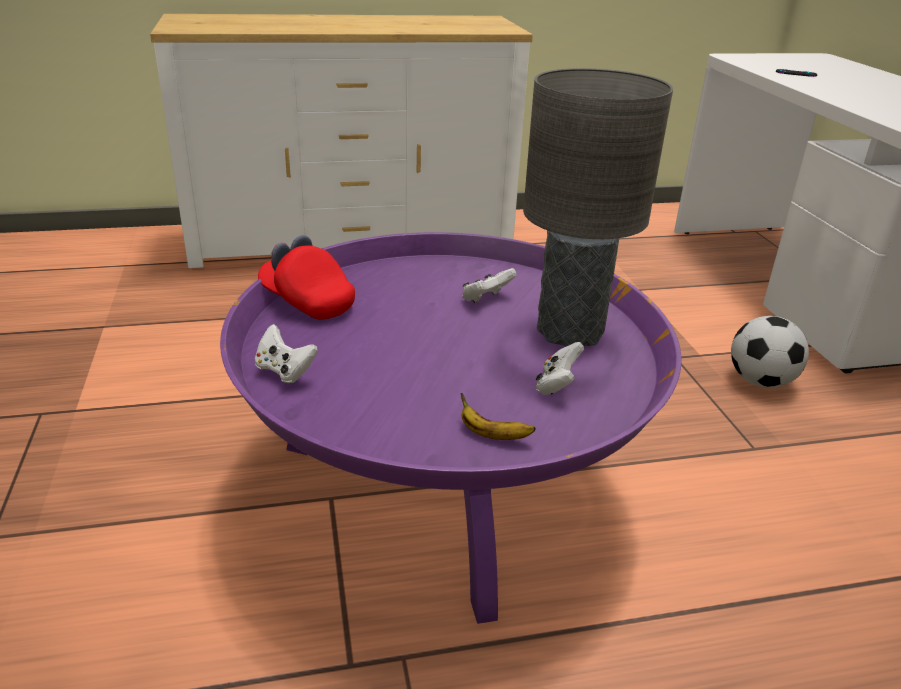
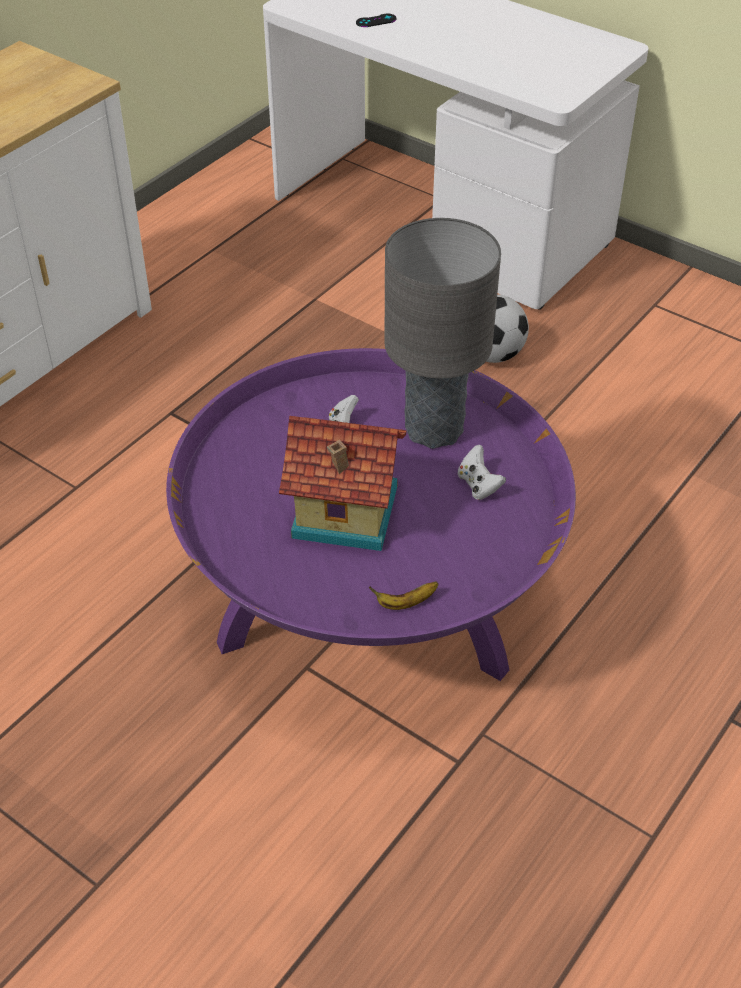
camera: 40 degrees left, 15 degrees up
white game controller [255,324,318,383] -> none
red cap [258,235,355,319] -> none
banana [461,393,536,440] -> banana moved to [369,582,438,610]
none -> toy house [279,416,407,551]

